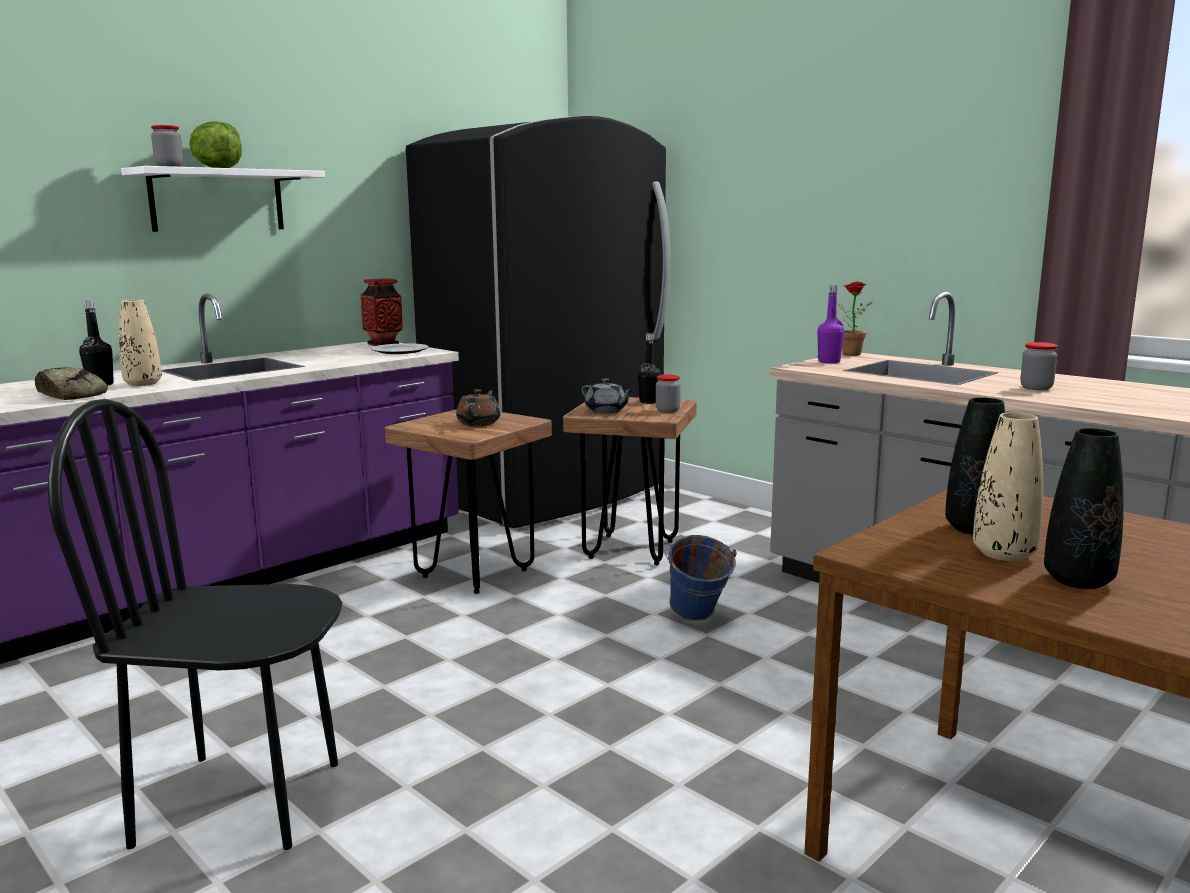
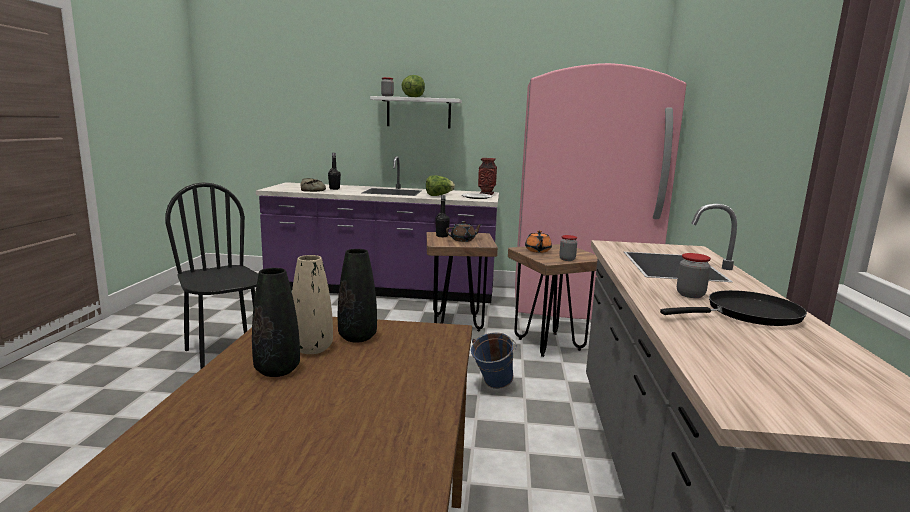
camera: 50 degrees right, 0 degrees up
beige vase [119,299,162,386] -> none
black fridge [406,116,671,528] -> pink fridge [515,63,687,320]
grey teapot [582,378,633,413] -> orange teapot [525,230,552,253]
black bottle [638,333,661,404] -> black bottle moved to [435,195,450,237]
purple bottle [817,285,845,363] -> none
potted plant [838,282,872,356] -> none
none -> lettuce [426,175,455,196]
none -> black frying pan [660,290,807,326]

